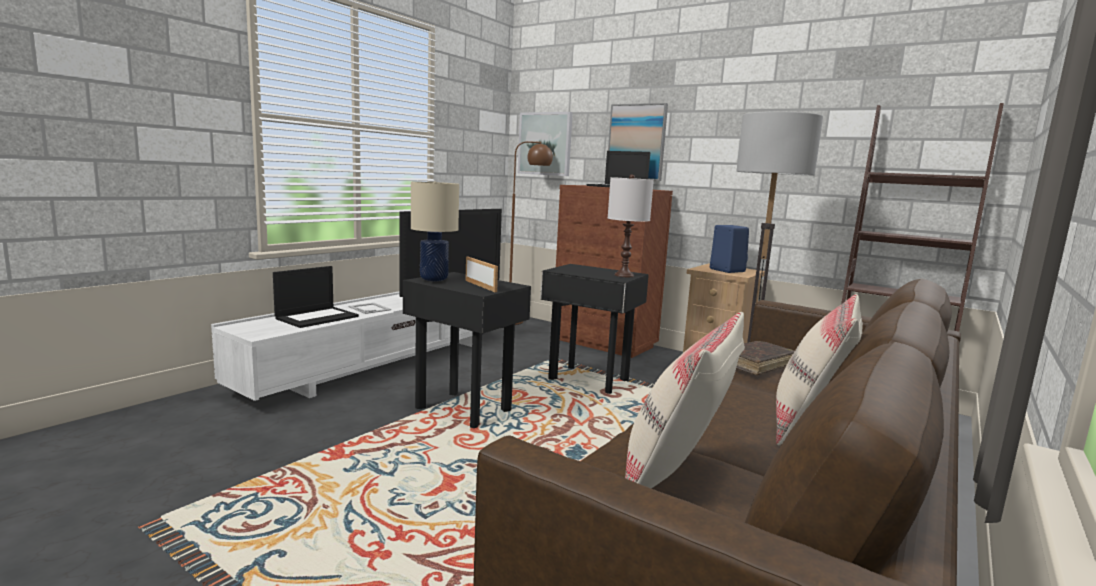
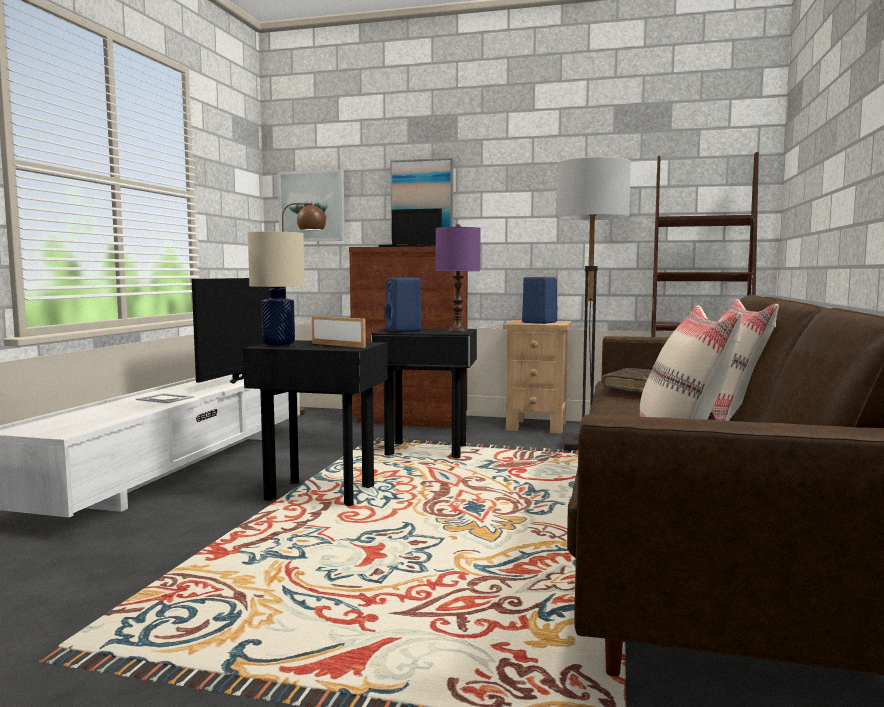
camera: 20 degrees left, 5 degrees down
laptop [273,266,359,328] -> none
white table lamp [608,174,654,277] -> purple table lamp [436,224,481,332]
none -> blue speaker [384,278,421,332]

